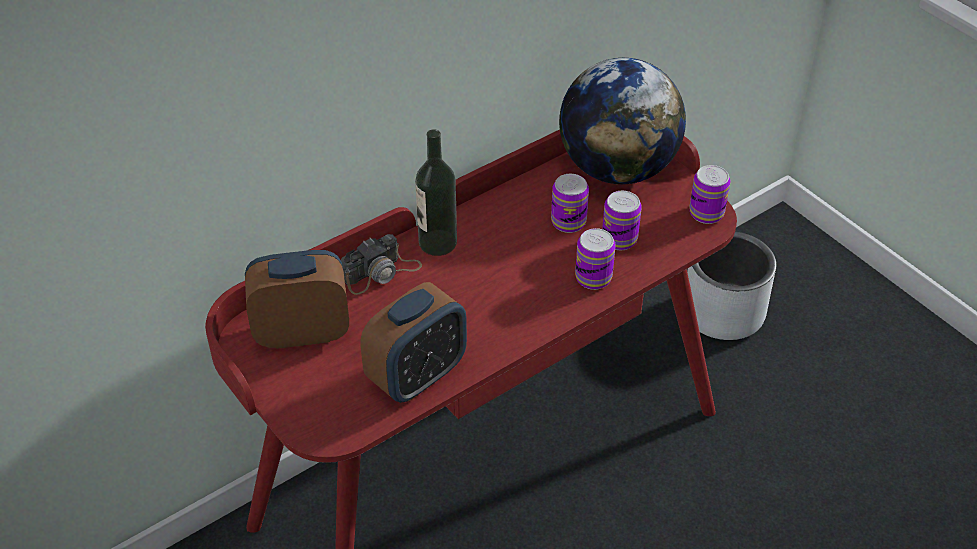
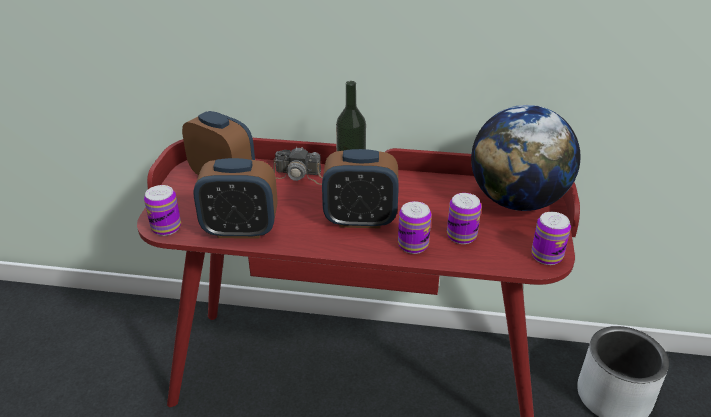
camera: 45 degrees right, 10 degrees down
can [551,174,589,233] -> can moved to [144,185,181,236]
none -> alarm clock [322,149,399,228]

